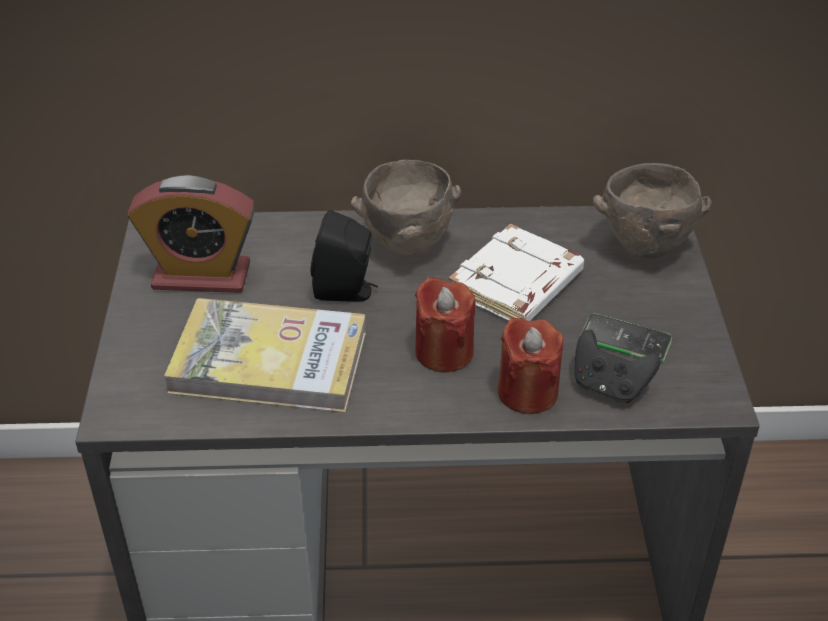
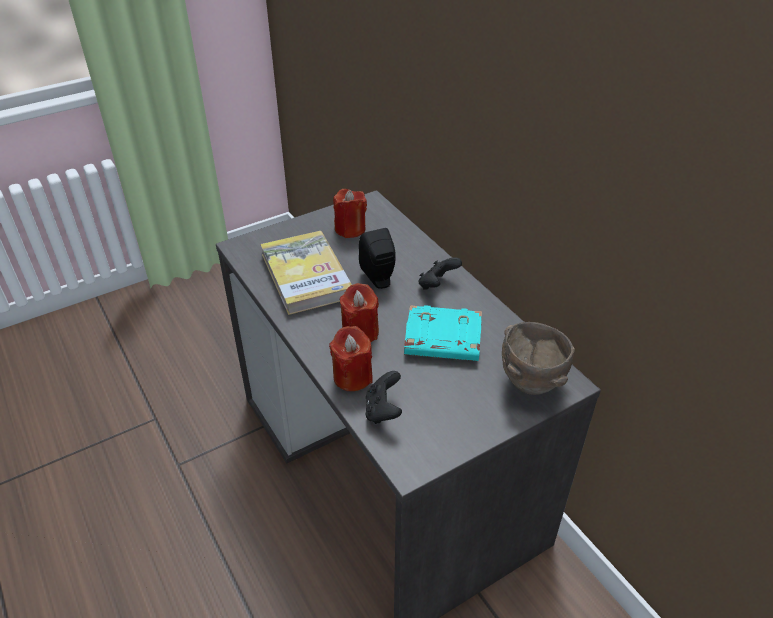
camera: 60 degrees right, 0 degrees up
alarm clock [128,175,255,293] -> red candle [333,189,367,238]
brown bowl [351,160,461,256] -> black game controller [419,257,462,290]
white book [448,224,584,321] -> turquoise book [404,305,482,361]
phone [580,313,672,362] -> none

